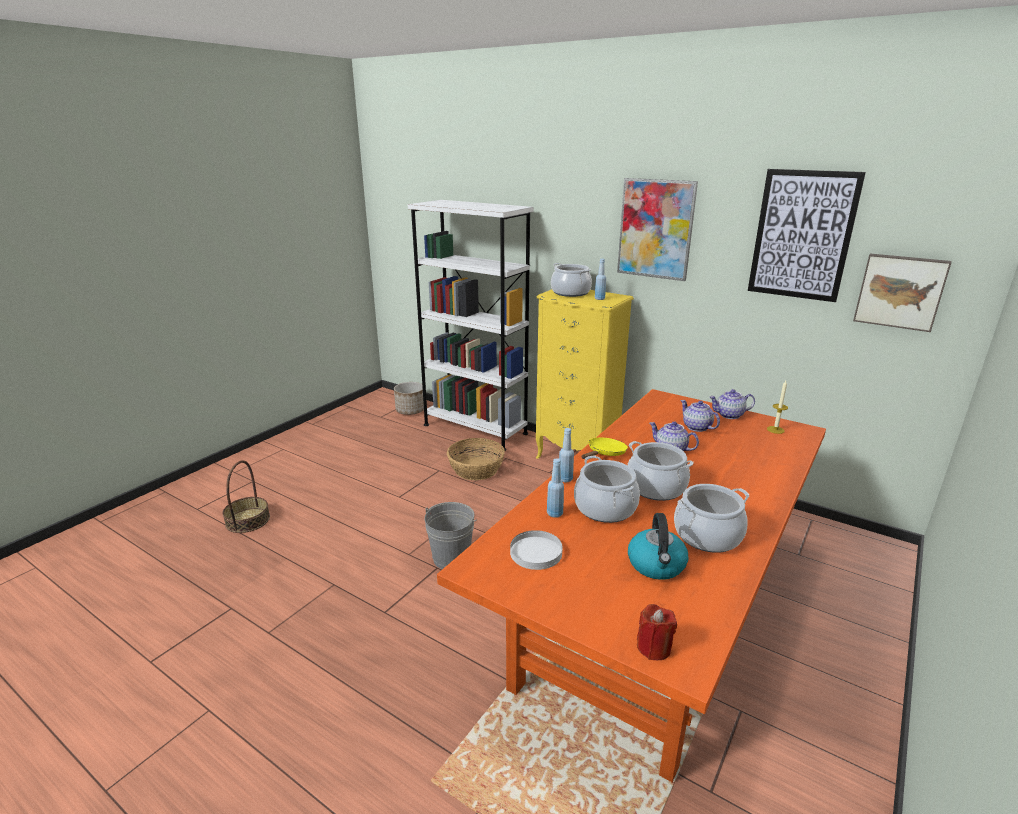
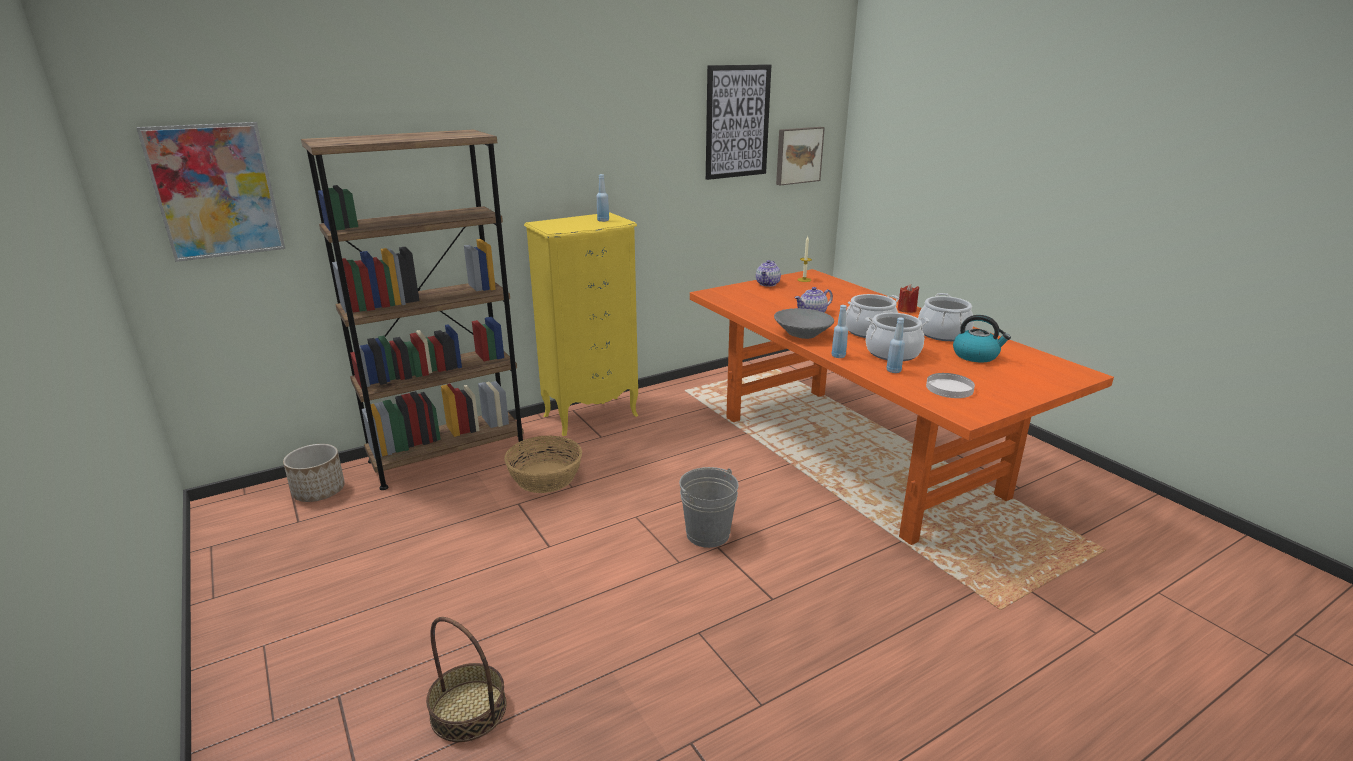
camera: 65 degrees left, 0 degrees up
white bookcase [408,200,534,451] -> brown bookcase [301,130,526,490]
cooking pot [551,263,592,297] -> none
yellow frying pan [582,437,628,459] -> grey bowl [774,308,834,339]
picture [617,178,698,281] -> picture moved to [136,122,285,262]
red candle [637,604,677,660] -> red candle moved to [898,284,919,313]
teapot [681,400,720,432] -> none

